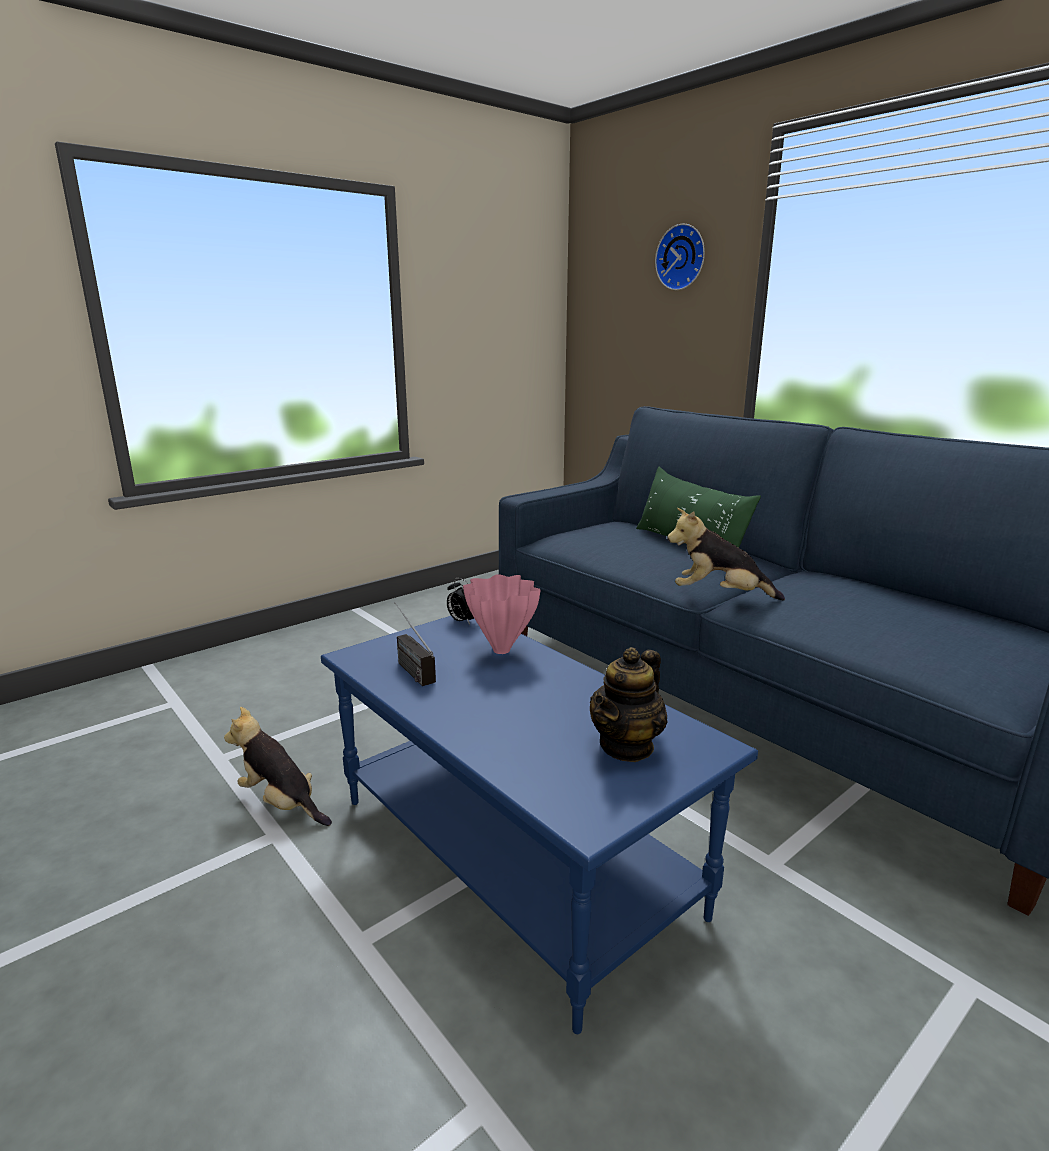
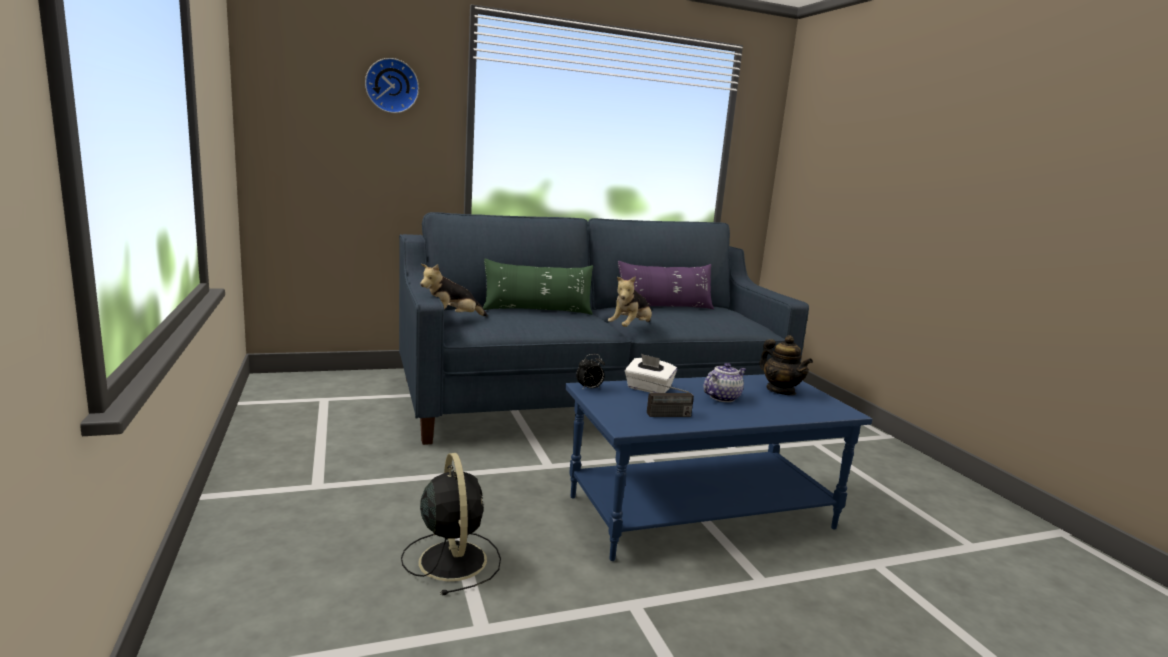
camera: 70 degrees left, 5 degrees down
plush toy [224,707,332,826] -> plush toy moved to [420,264,488,316]
pink vase [463,574,541,654] -> white tissue box [625,354,677,393]
none -> black fan [401,453,501,595]
none -> purple pillow [618,261,714,309]
none -> teapot [703,363,746,402]

